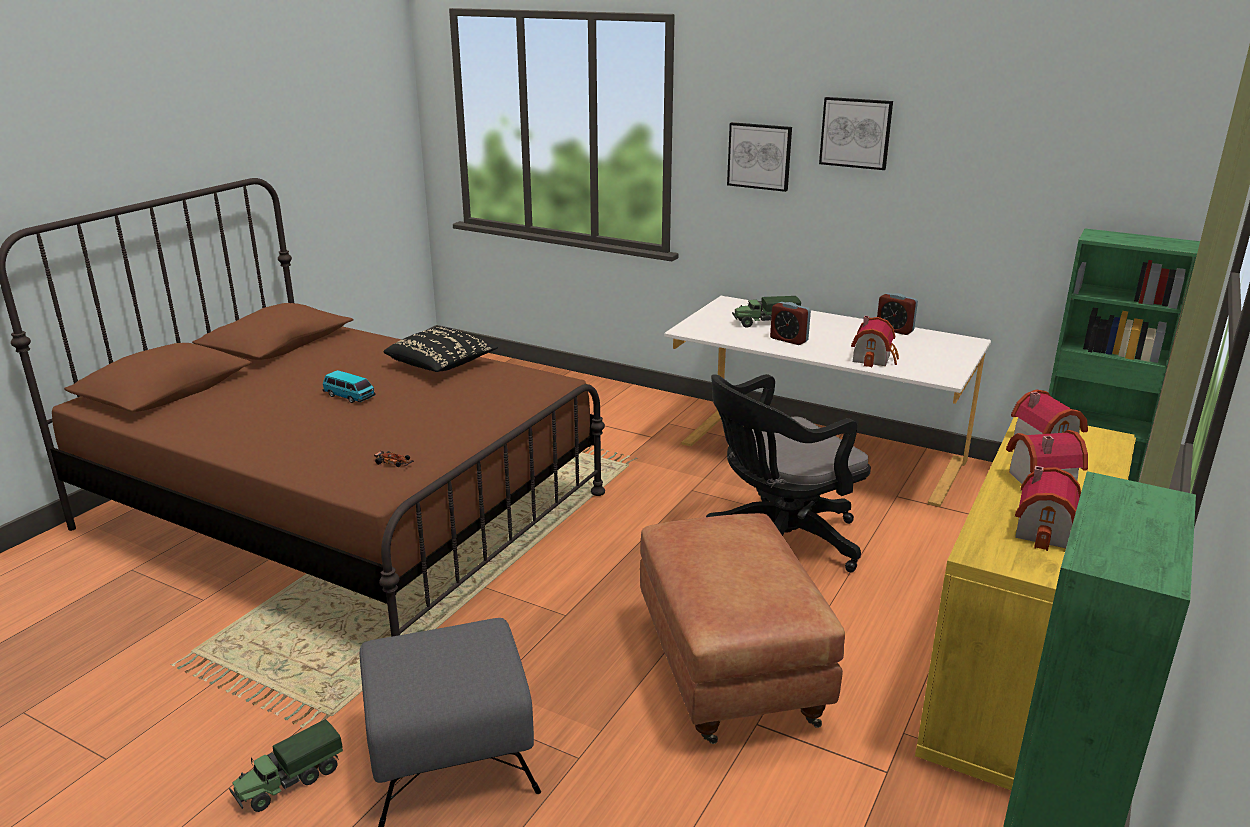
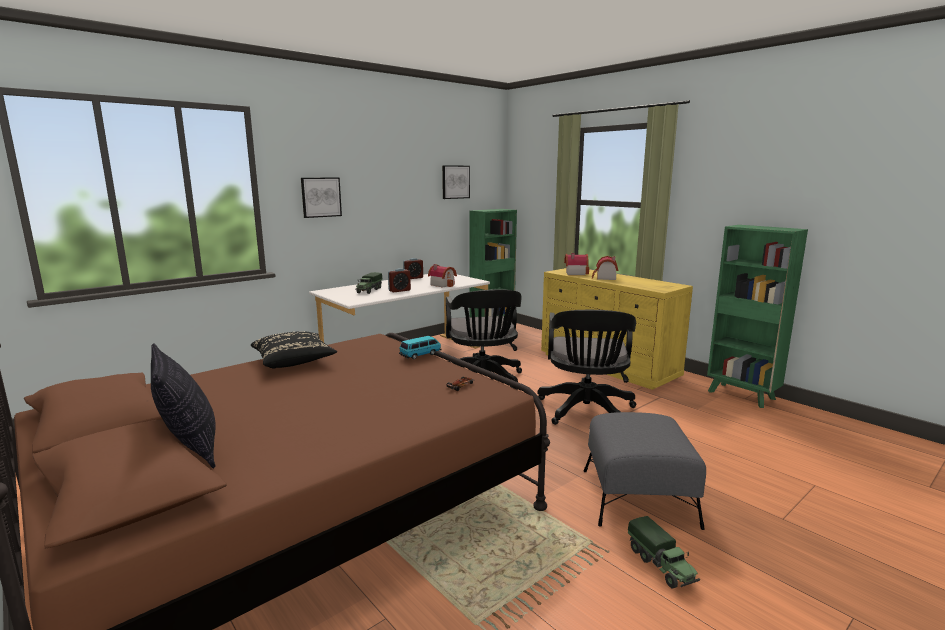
camera: 70 degrees left, 10 degrees down
toy car [323,370,376,403] -> toy car moved to [399,336,442,359]
brown ottoman [640,513,845,744] -> black office chair [538,310,636,425]
picture [819,97,893,170] -> picture moved to [442,165,470,199]
toy house [1015,466,1081,551] -> none
none -> pillow [151,343,216,468]

